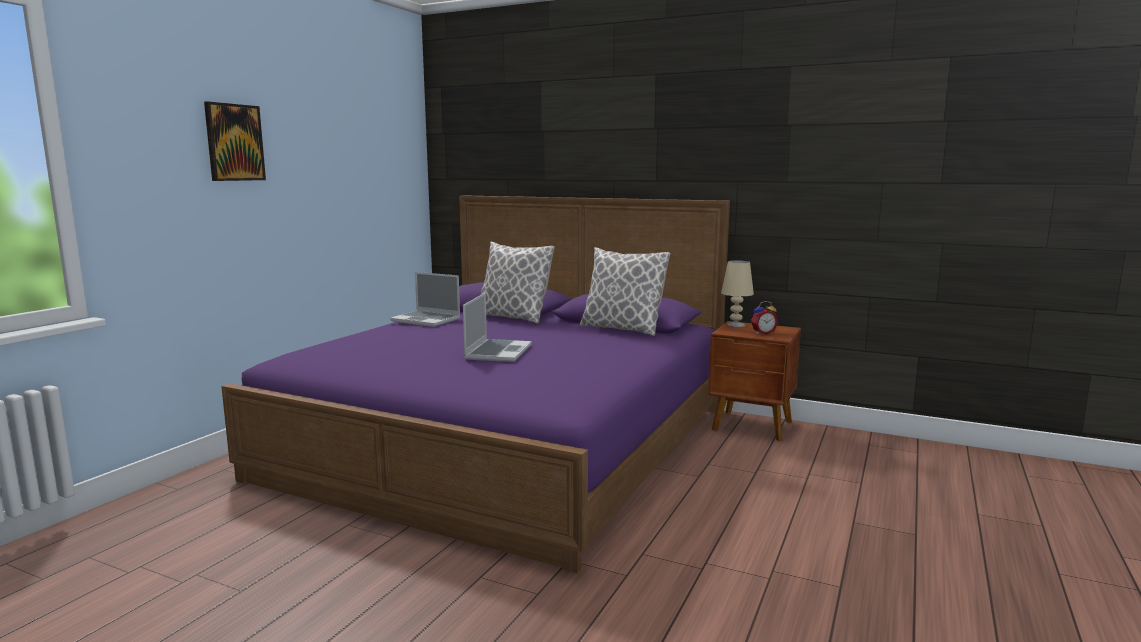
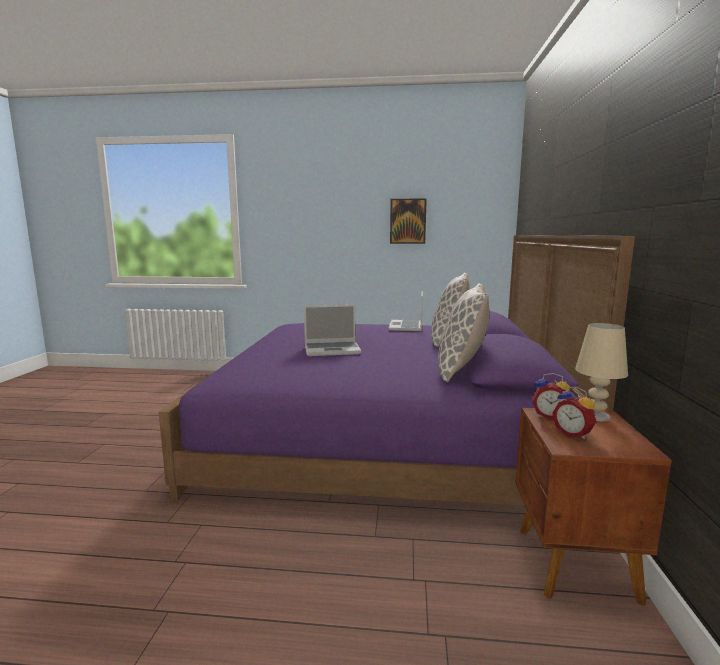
camera: 70 degrees right, 0 degrees up
picture [204,101,266,181] -> picture moved to [390,198,427,244]
none -> alarm clock [532,373,570,420]

